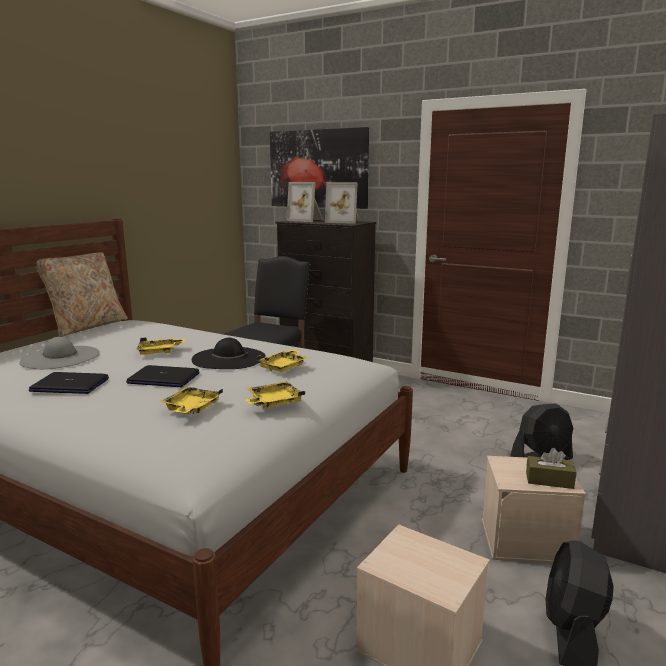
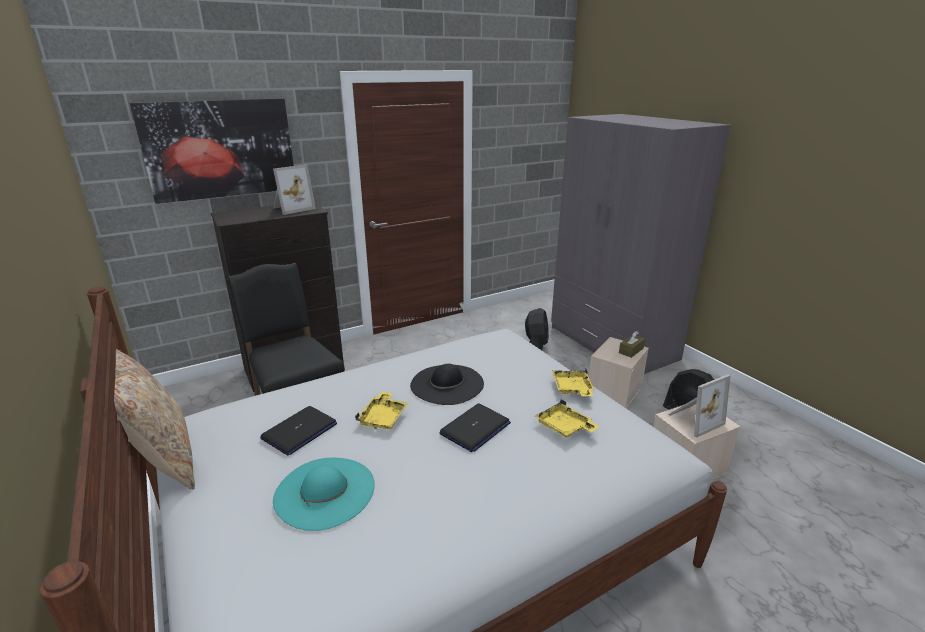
camera: 60 degrees left, 10 degrees up
grey hat [20,337,100,369] -> turquoise hat [273,458,375,531]
laptop [29,372,109,394] -> laptop moved to [260,406,337,456]
yellow tray [256,349,309,372] -> none
picture frame [286,182,323,222] -> picture frame moved to [668,374,730,438]

